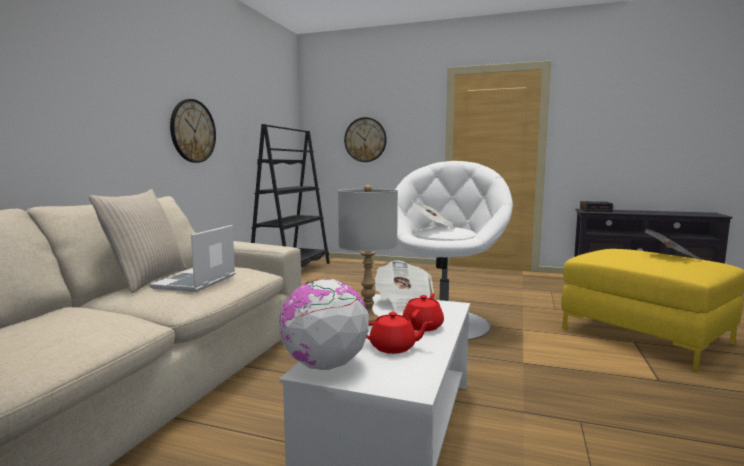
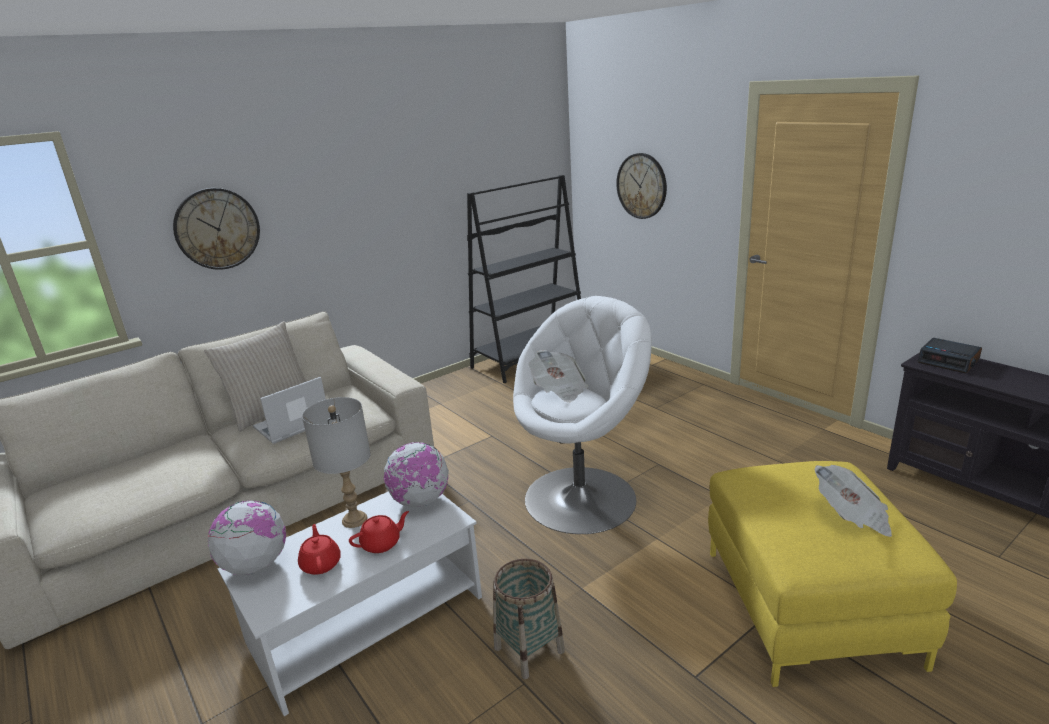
camera: 35 degrees right, 15 degrees up
wall clock [170,99,216,163] -> wall clock moved to [173,188,260,270]
red teapot [366,312,433,354] -> red teapot turned 150 degrees counterclockwise [298,524,341,575]
newspaper [374,260,434,314] -> globe [384,442,449,507]
none -> basket [493,559,565,679]

